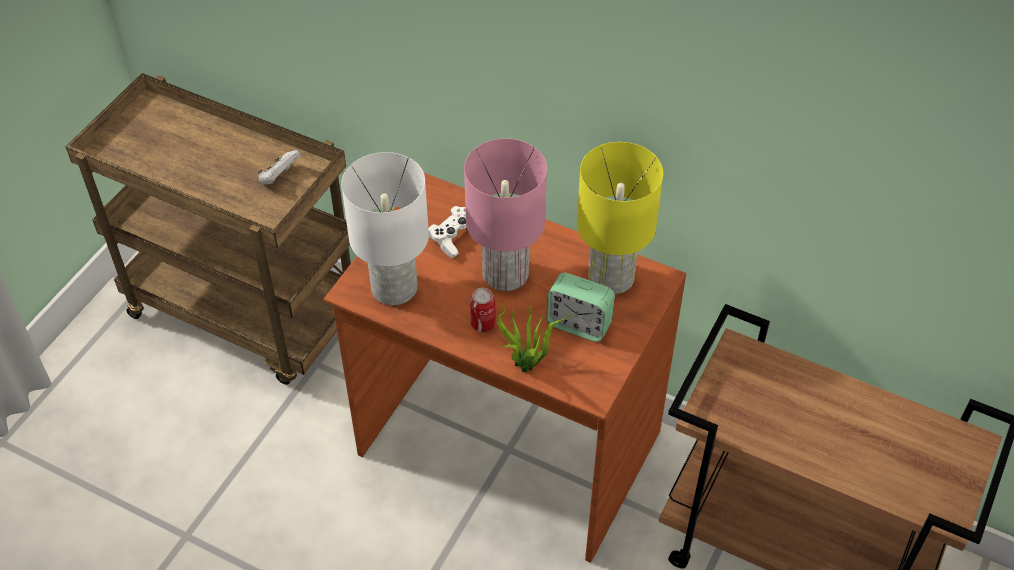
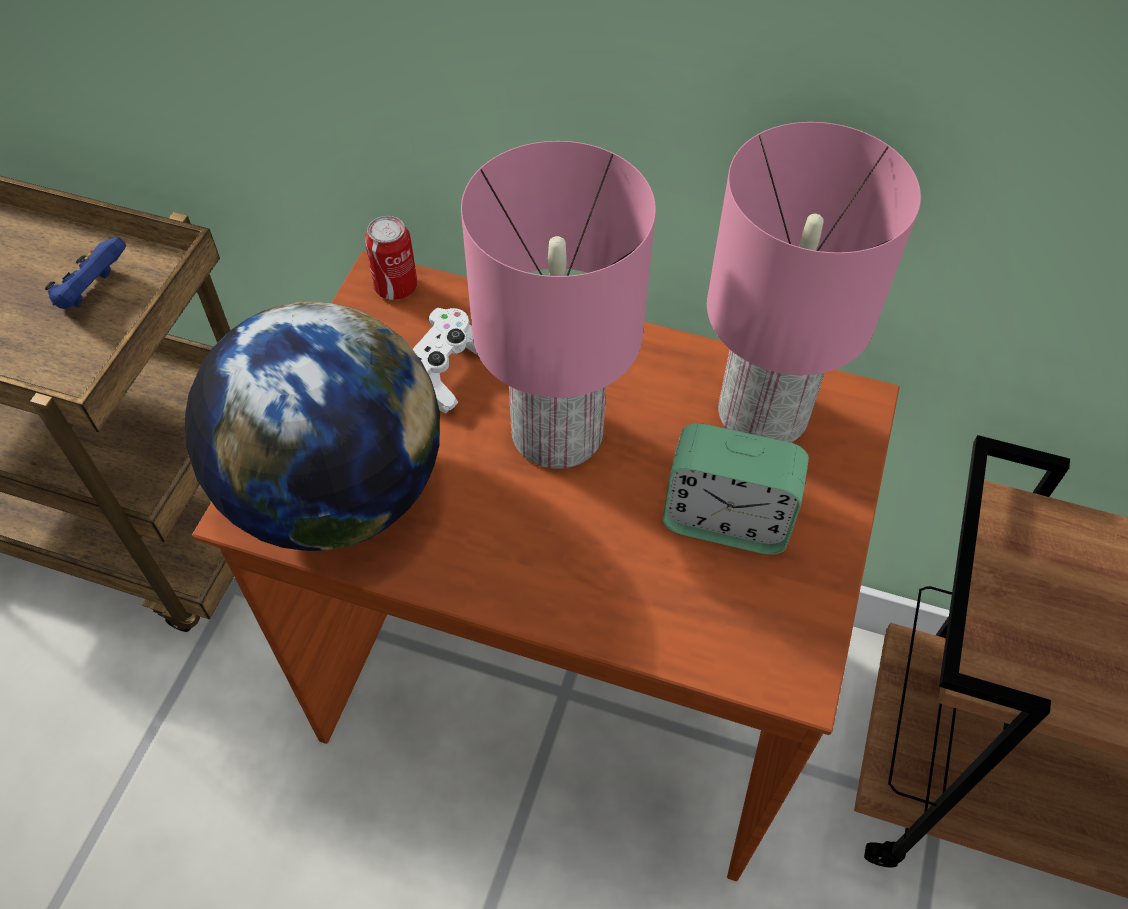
camera: 10 degrees left, 5 degrees up
white game controller [258,150,301,185] -> blue game controller [45,236,126,309]
white table lamp [341,152,429,305] -> globe [185,302,440,551]
can [470,288,496,332] -> can moved to [365,216,417,300]
potted plant [497,293,572,372] -> none
yellow table lamp [577,142,663,294] -> pink table lamp [707,122,921,443]

